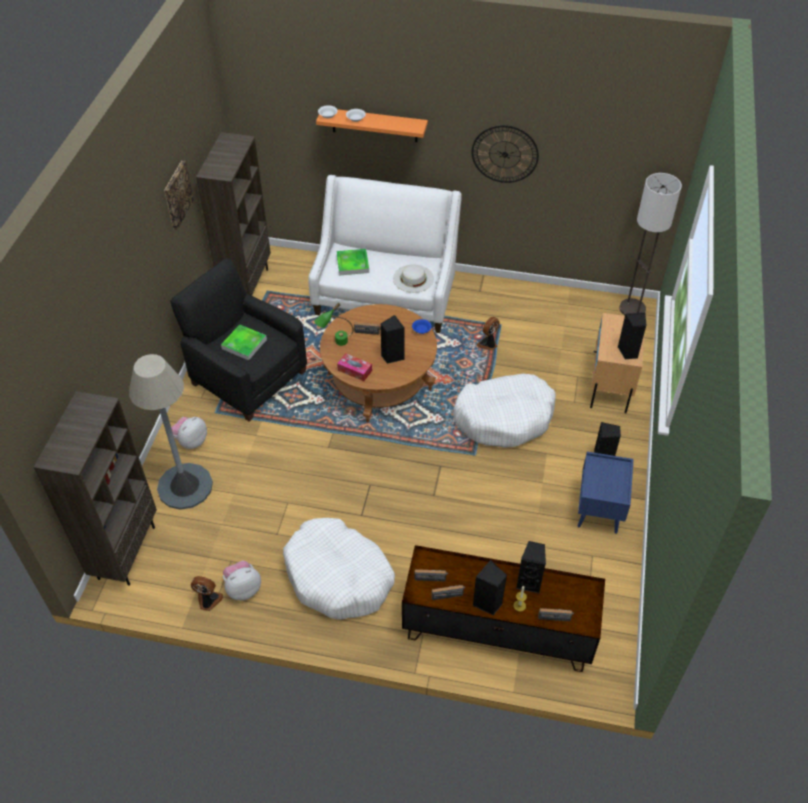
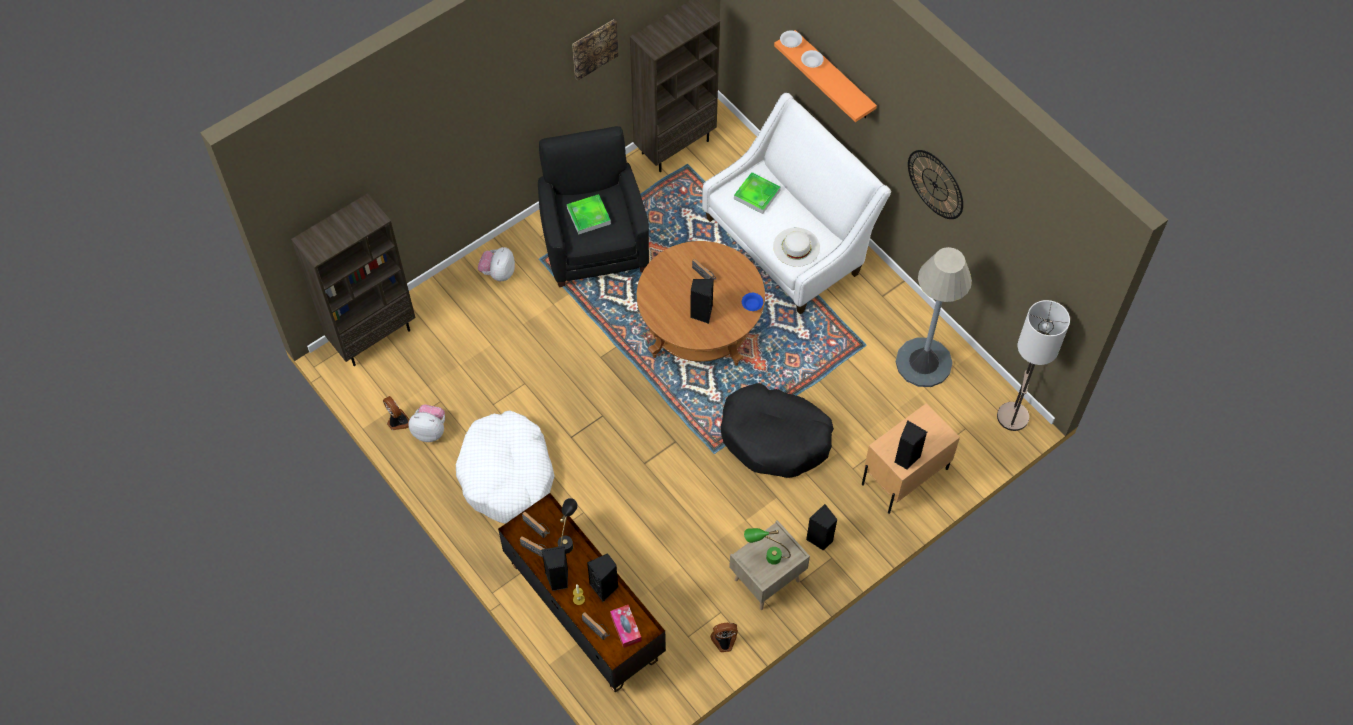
camera: 40 degrees right, 10 degrees up
grey floor lamp [129,354,213,510] -> grey floor lamp moved to [895,247,972,387]
plush toy [171,417,207,449] -> plush toy turned 60 degrees counterclockwise [478,247,515,281]
green table lamp [314,303,354,346] -> green table lamp moved to [744,528,791,565]
tissue box [337,353,372,381] -> tissue box moved to [610,605,642,648]
white dog bed [453,374,556,448] -> black dog bed [721,383,834,478]
fan [477,317,500,351] -> fan moved to [710,623,738,652]
blue nightstand [578,452,634,534] -> beige nightstand [729,520,810,610]
none -> black table lamp [558,498,578,554]

